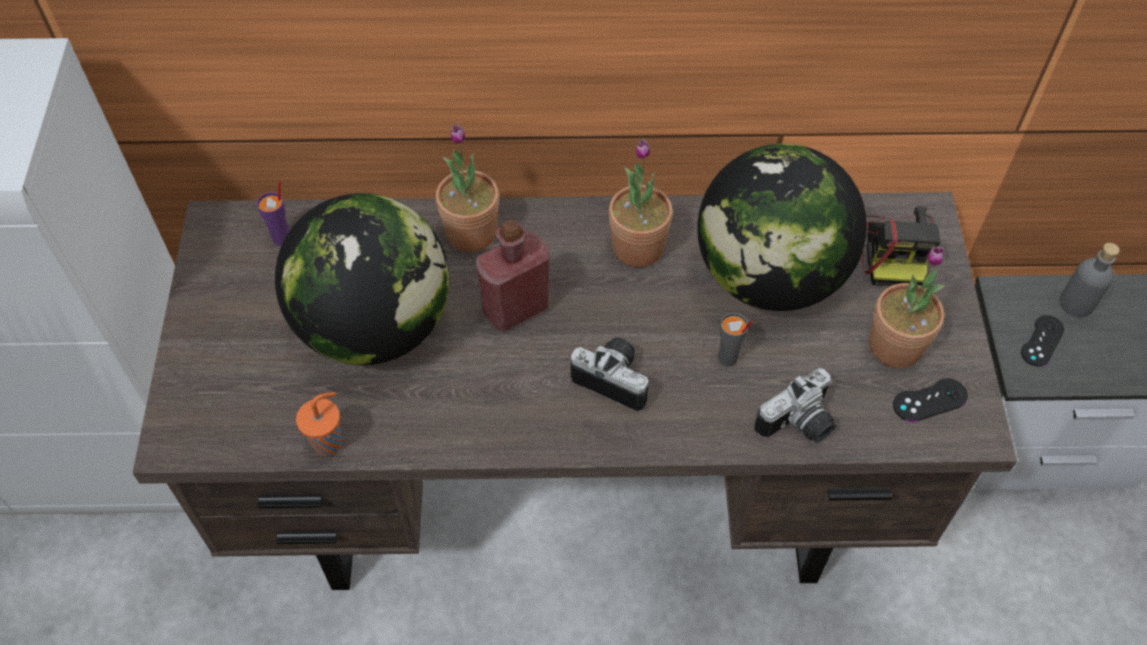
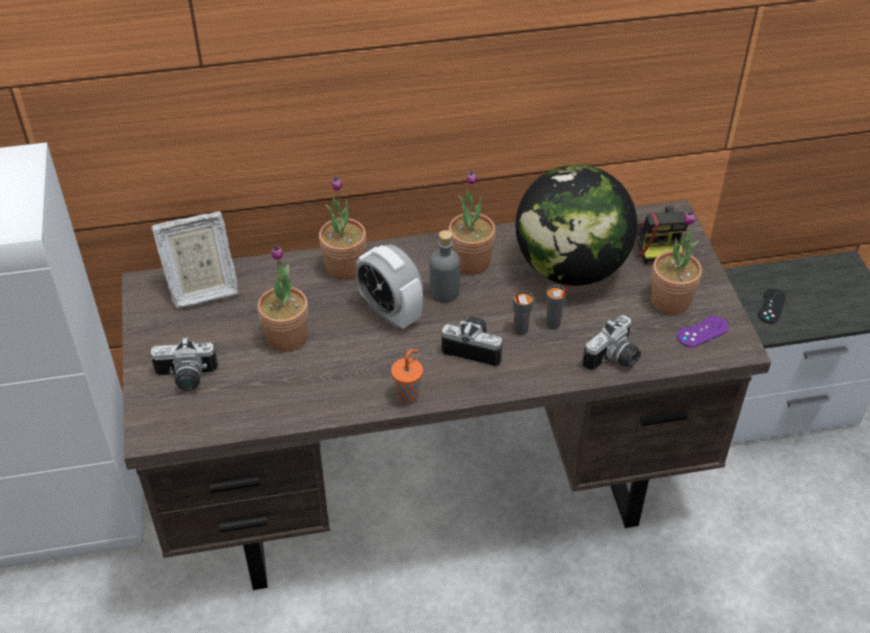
camera: 10 degrees left, 10 degrees down
purple cup [257,181,289,246] -> picture frame [151,211,239,308]
globe [275,193,449,365] -> potted plant [258,245,308,352]
orange cup [296,392,342,456] -> orange cup moved to [391,349,423,405]
red bottle [476,220,550,332] -> alarm clock [356,245,423,329]
black game controller [893,378,968,422] -> purple game controller [677,316,728,347]
grey bottle [1060,243,1120,317] -> grey bottle moved to [430,230,460,303]
none -> camera [151,337,218,392]
none -> grey cup [513,291,534,335]

